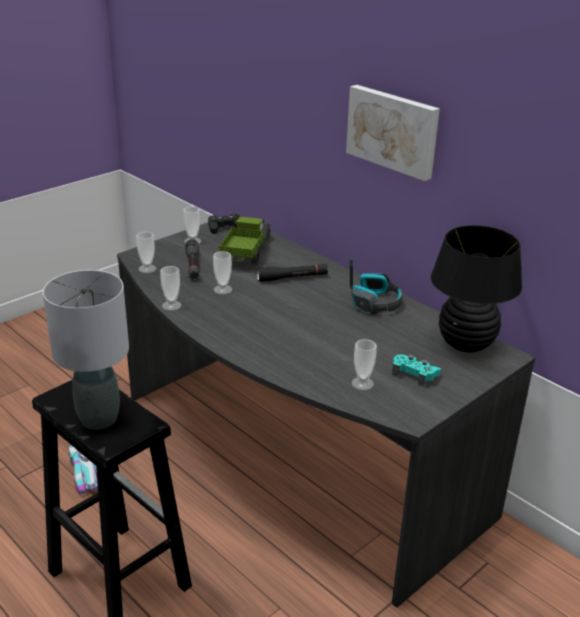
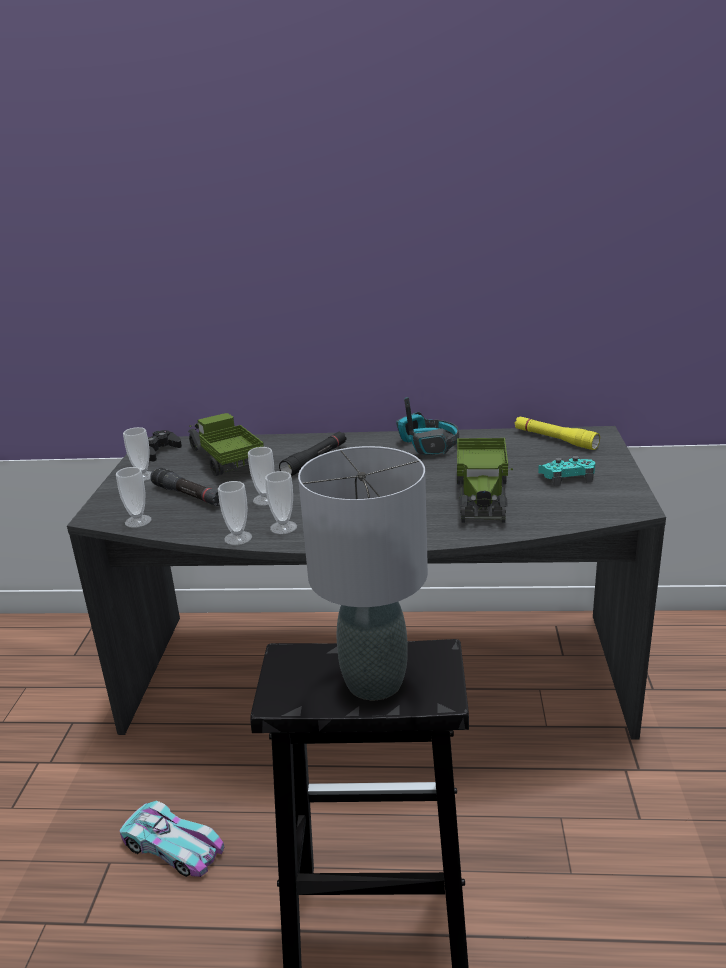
camera: 40 degrees left, 5 degrees down
picture [346,85,440,181] -> none
cup [352,339,377,390] -> cup moved to [265,471,297,534]
black table lamp [431,225,522,353] -> yellow flashlight [515,416,600,450]
none -> toy truck [457,438,513,523]

